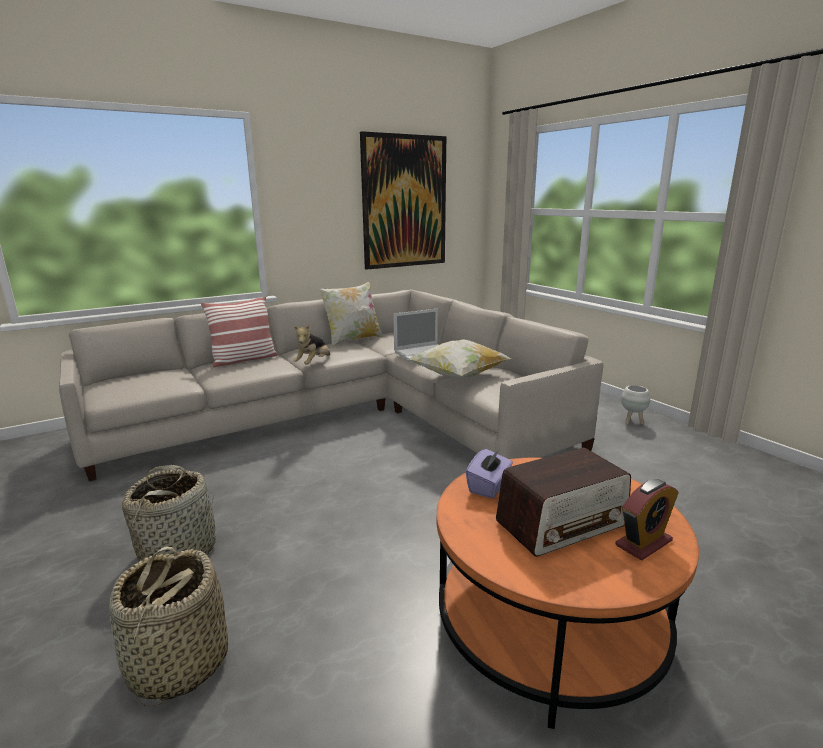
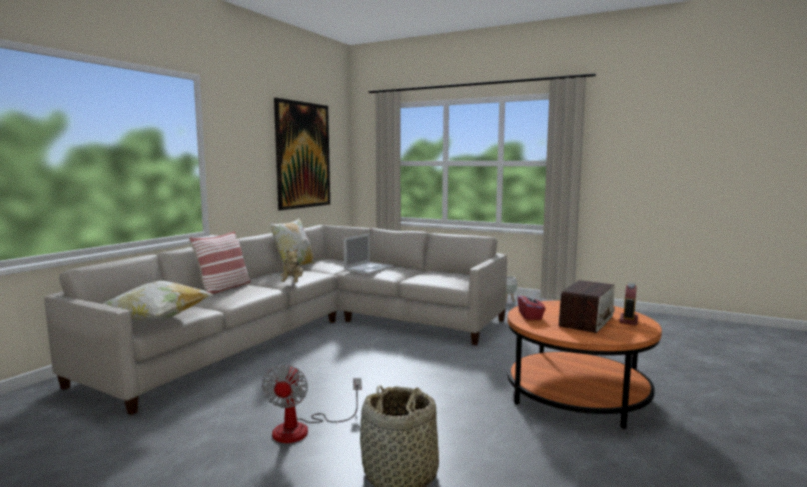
camera: 30 degrees left, 10 degrees down
basket [122,465,216,561] -> fan [262,364,362,443]
pillow [409,339,511,378] -> pillow moved to [103,281,213,321]
purple tissue box [466,449,513,498] -> red tissue box [518,291,546,320]

